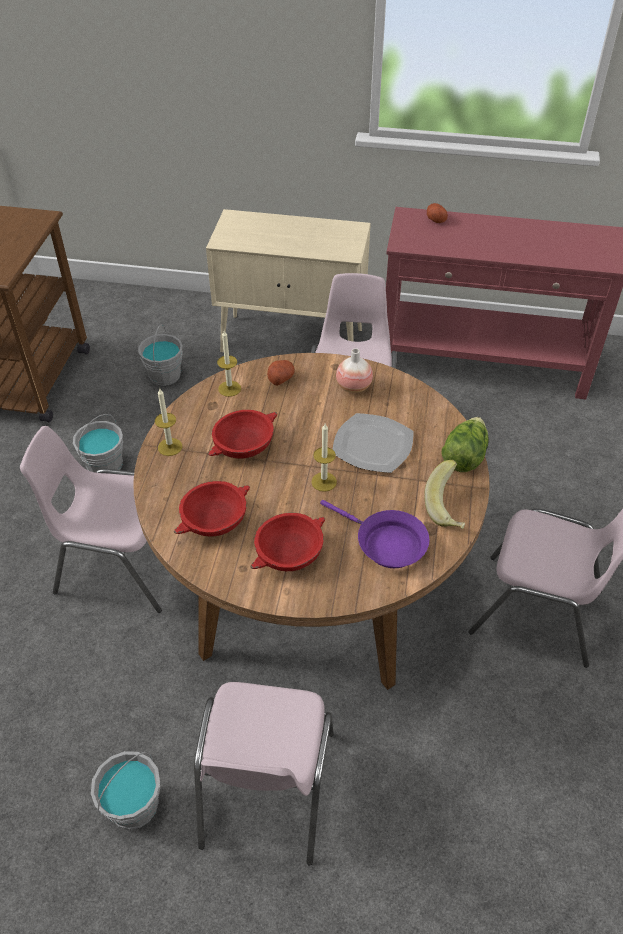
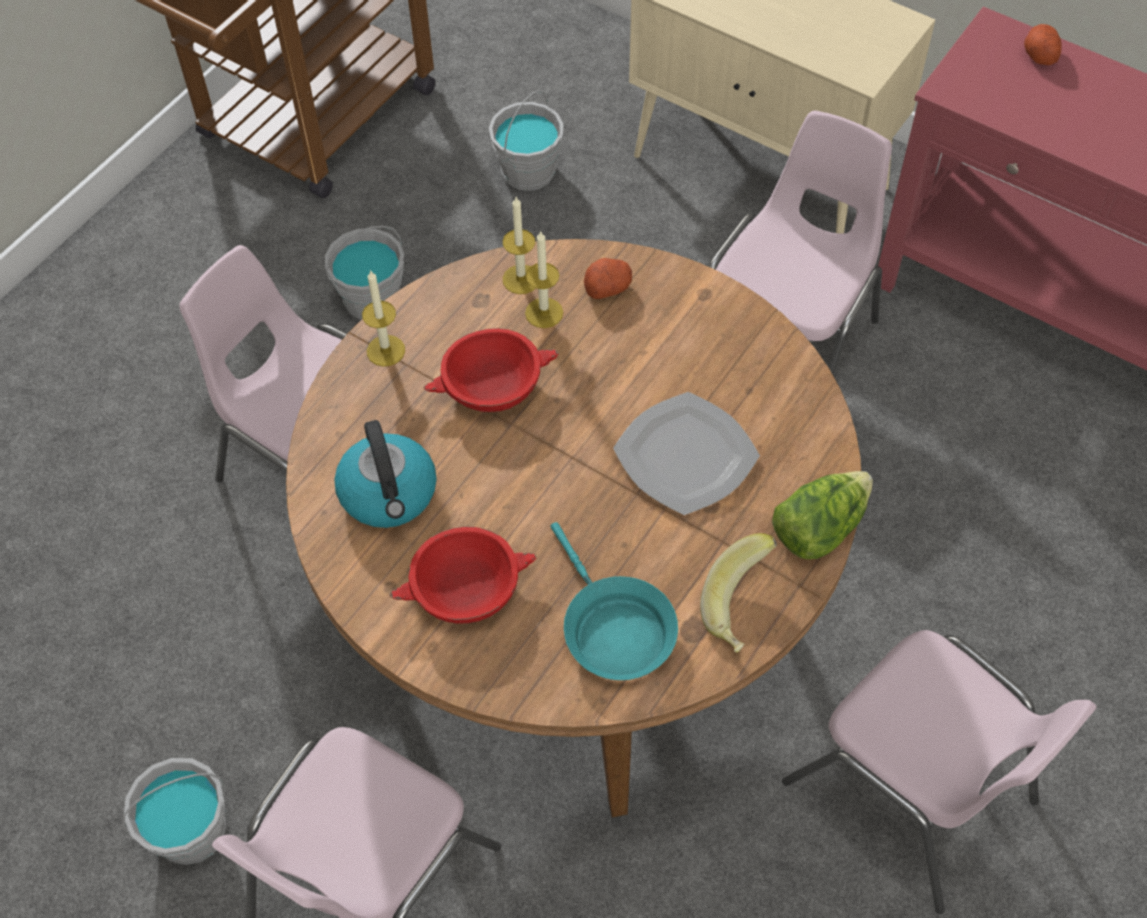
camera: 25 degrees right, 10 degrees up
red bowl [174,481,250,536] -> kettle [334,420,437,528]
candle [311,424,337,492] -> candle moved to [525,230,563,328]
purple frying pan [320,500,430,568] -> turquoise frying pan [551,522,678,680]
vase [336,348,373,393] -> none

